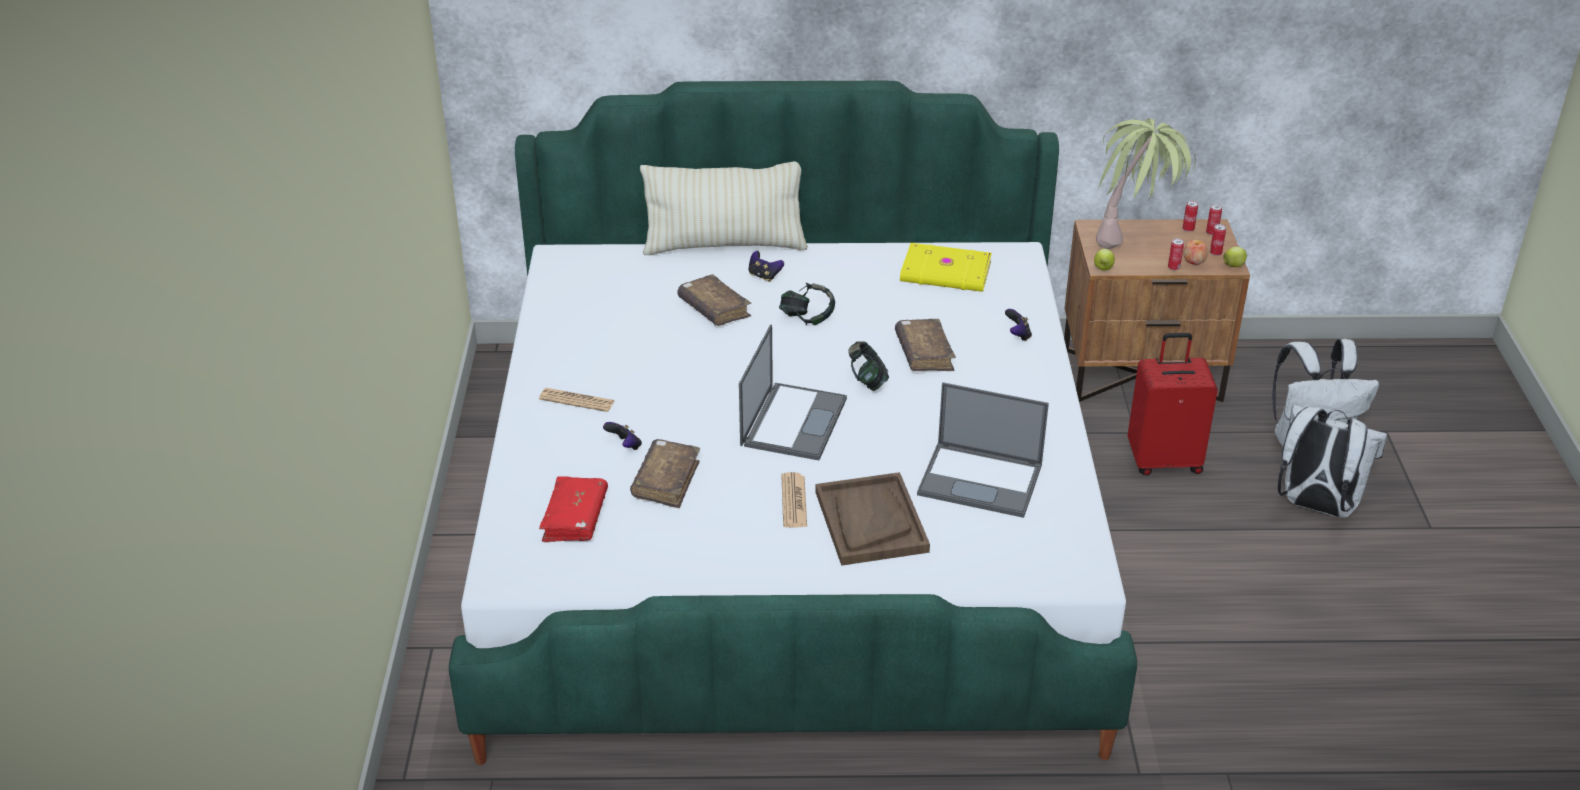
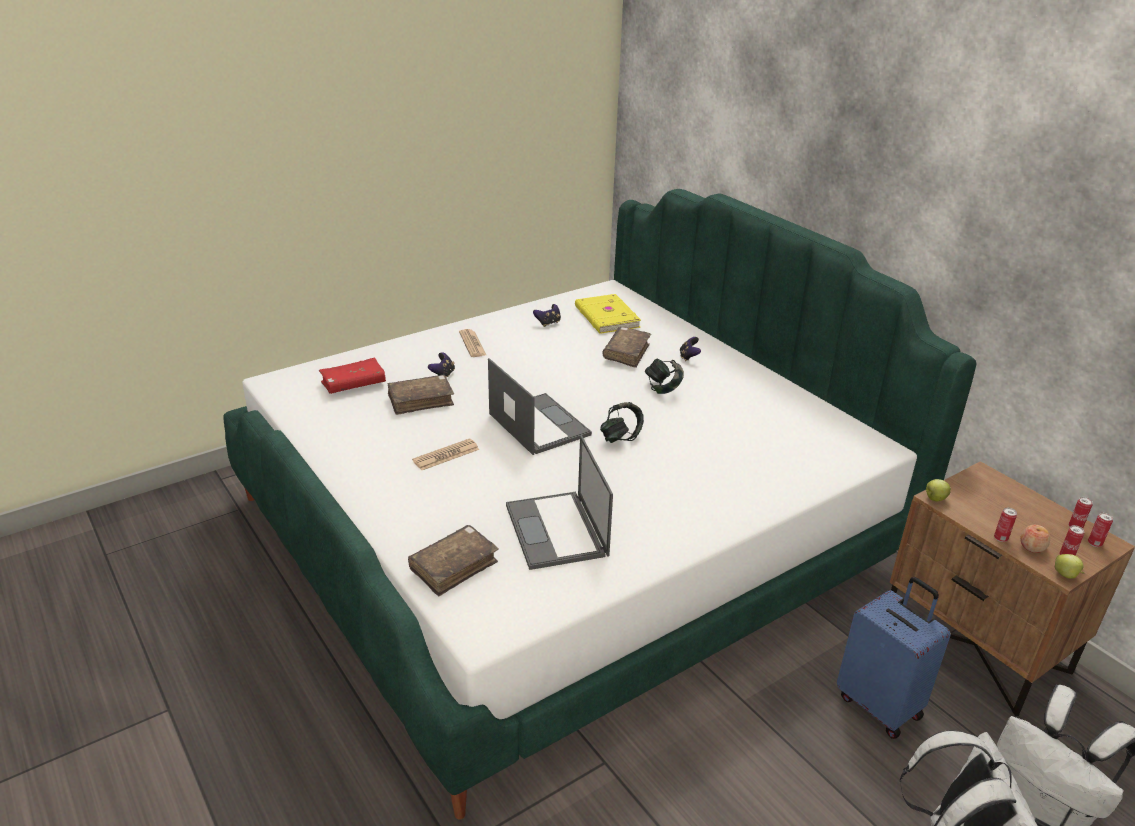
camera: 55 degrees right, 5 degrees down
beige pillow [640,161,808,255] -> none
laptop [739,325,847,460] -> laptop turned 105 degrees counterclockwise [488,358,592,455]
brown tray [815,472,930,566] -> none
brown book [895,319,956,371] -> brown book moved to [408,525,499,596]
yellow book [900,243,992,292] -> yellow book moved to [575,294,641,334]
game controller [1005,309,1032,342] -> game controller moved to [533,304,561,327]
potted plant [1096,119,1196,249] -> none
red suitcase [1127,333,1218,476] -> blue suitcase [837,577,951,739]

